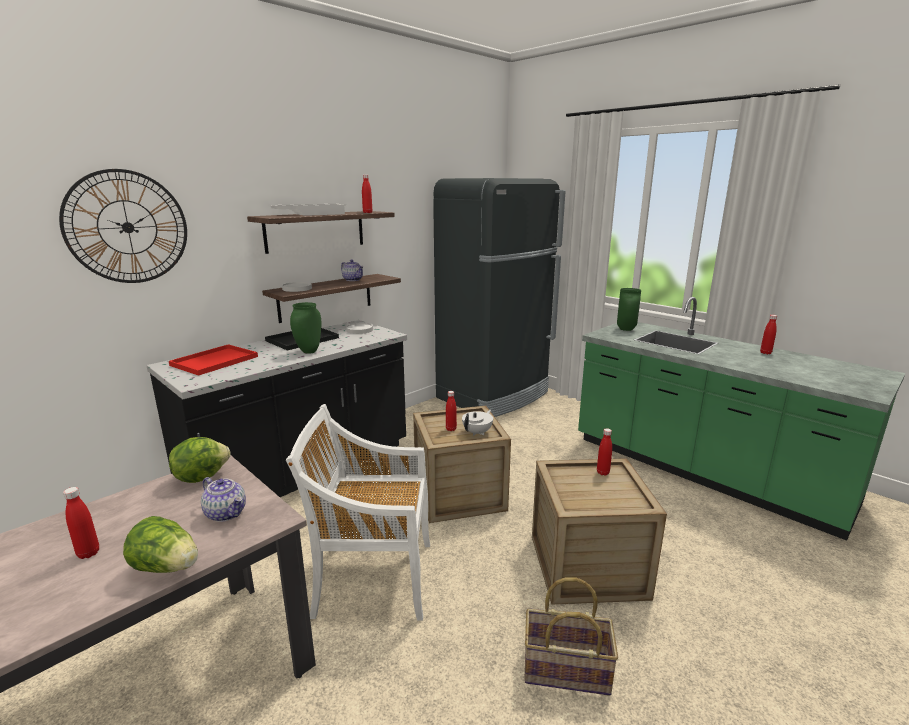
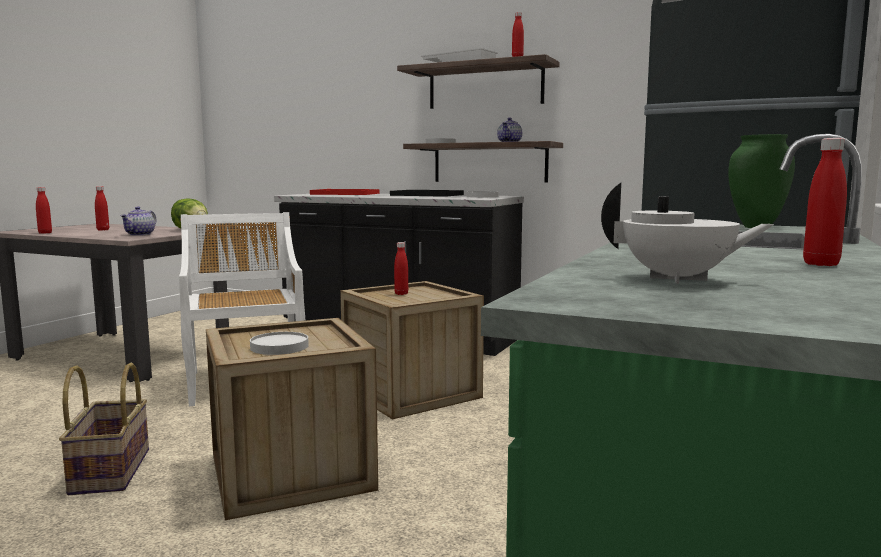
camera: 70 degrees right, 10 degrees down
wall clock [59,169,187,283] -> none
lettuce [123,516,198,573] -> none
green vase [290,302,321,354] -> none
white teapot [462,410,493,436] -> white teapot moved to [601,183,774,284]
red bottle [597,428,612,476] -> red bottle moved to [36,187,52,234]
none -> white plate [250,332,309,355]

